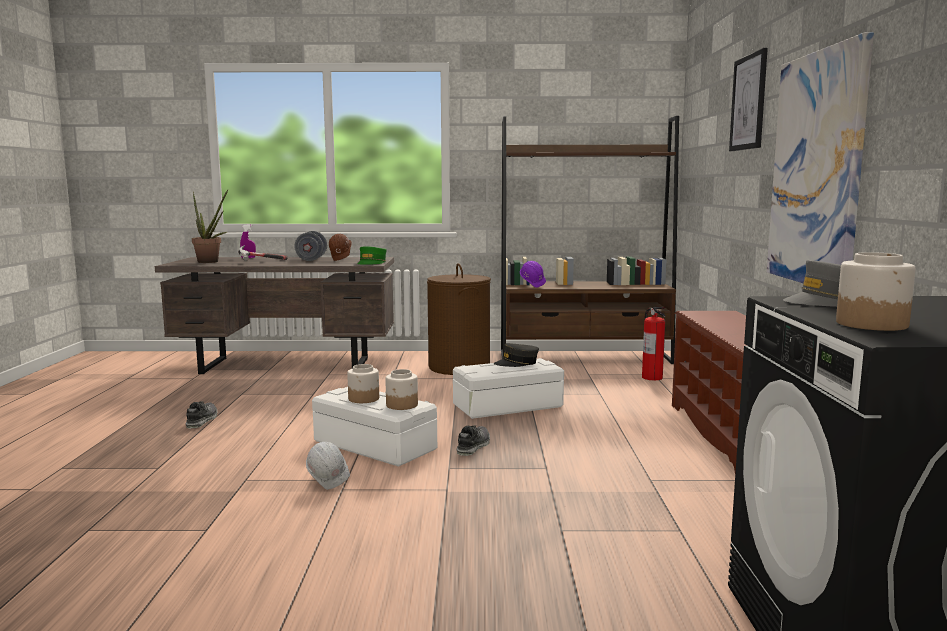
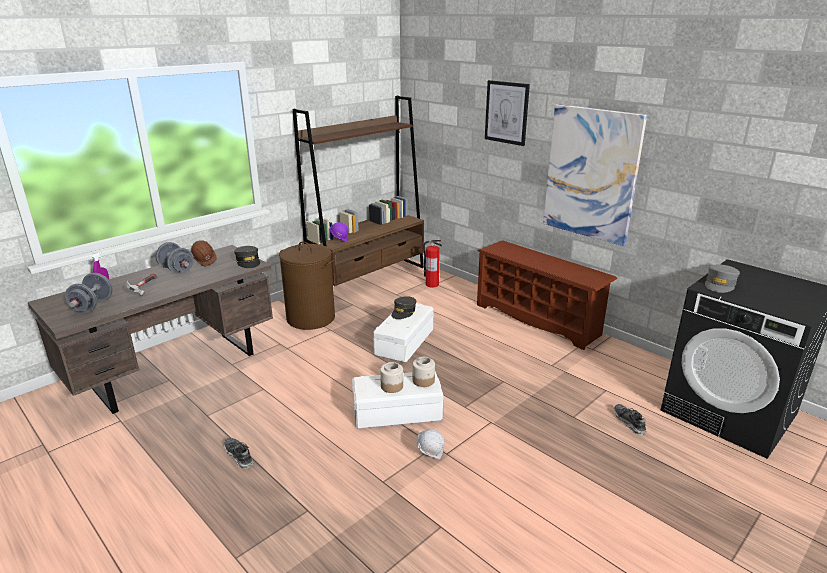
camera: 45 degrees left, 15 degrees up
potted plant [192,190,228,263] -> grey dumbbell [65,273,113,313]
green cap [357,246,387,265] -> grey cap [234,246,260,268]
shoe [457,425,490,456] -> shoe moved to [614,404,646,435]
jar [836,252,916,331] -> none

